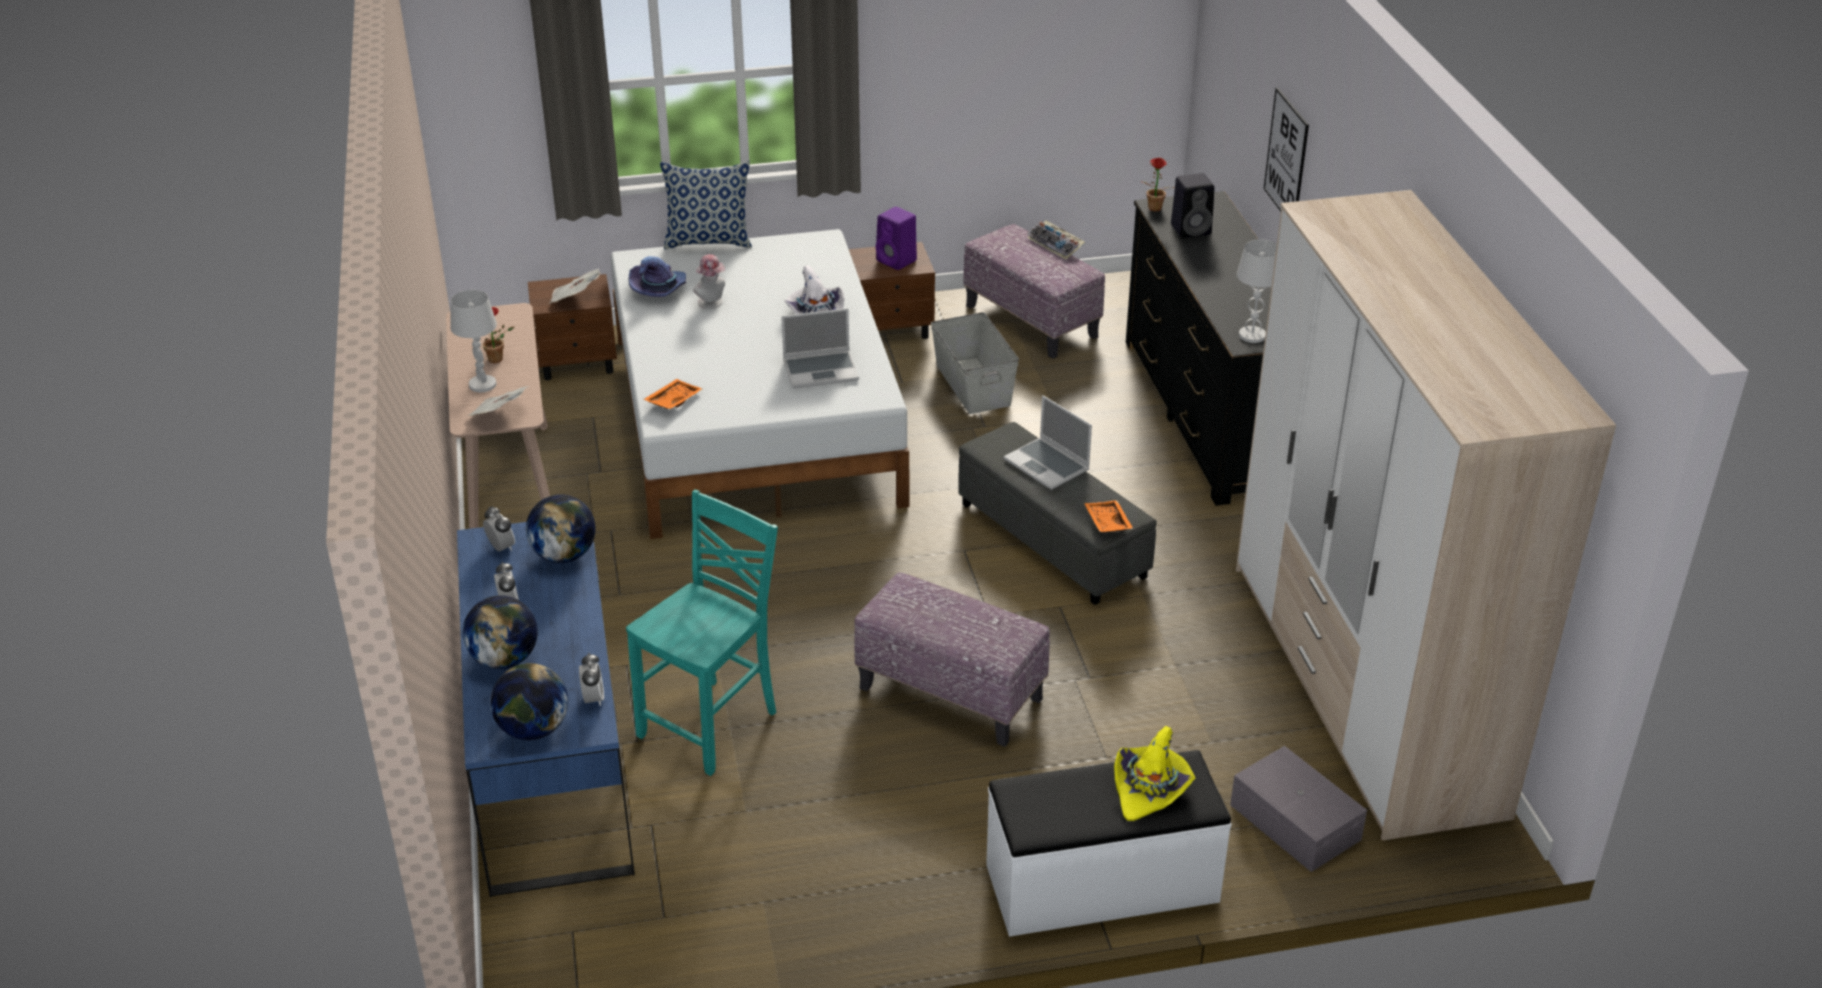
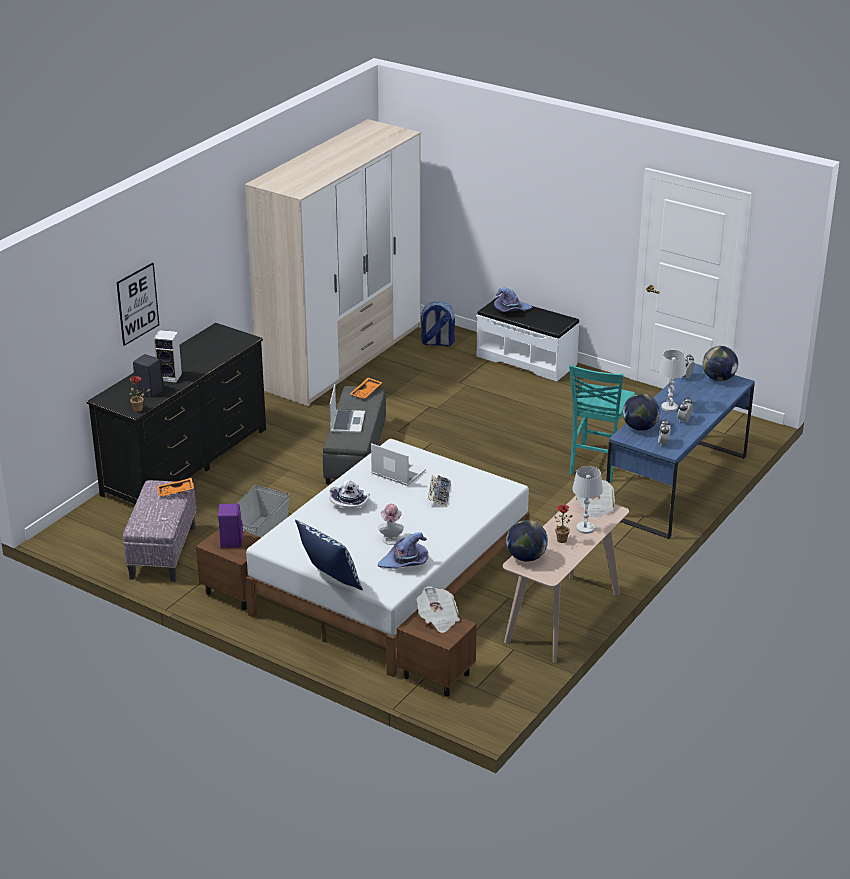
camera: 135 degrees left, 5 degrees down
globe [463,596,538,669] -> globe moved to [506,520,548,562]
turquoise chair [626,490,778,776] -> turquoise chair turned 60 degrees counterclockwise [569,365,635,482]
orange tray [643,379,702,409] -> orange tray moved to [157,478,194,497]
ottoman [854,572,1050,747] -> none
keyboard [1027,220,1085,259] -> keyboard moved to [428,475,451,507]
yellow hat [1114,726,1195,821] -> purple hat [494,288,532,312]
grey storage box [1230,746,1367,872] -> backpack [420,301,455,346]
white table lamp [1237,239,1277,343] -> white table lamp moved to [659,350,686,412]
none -> speaker [154,330,182,383]

